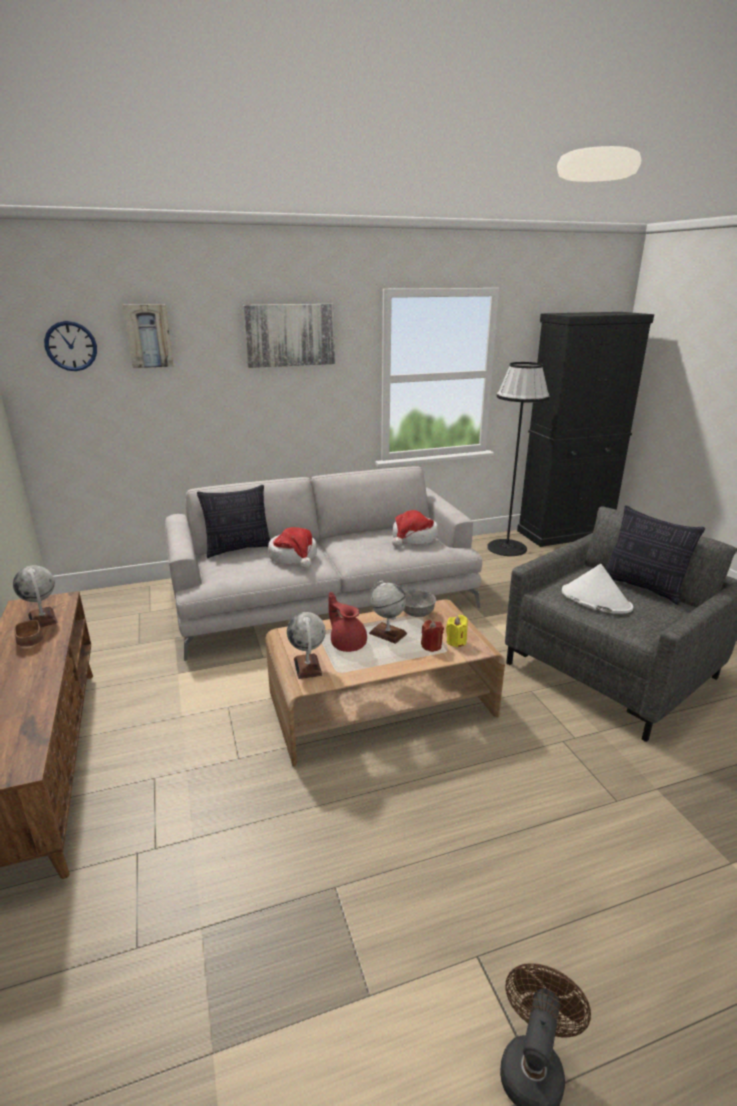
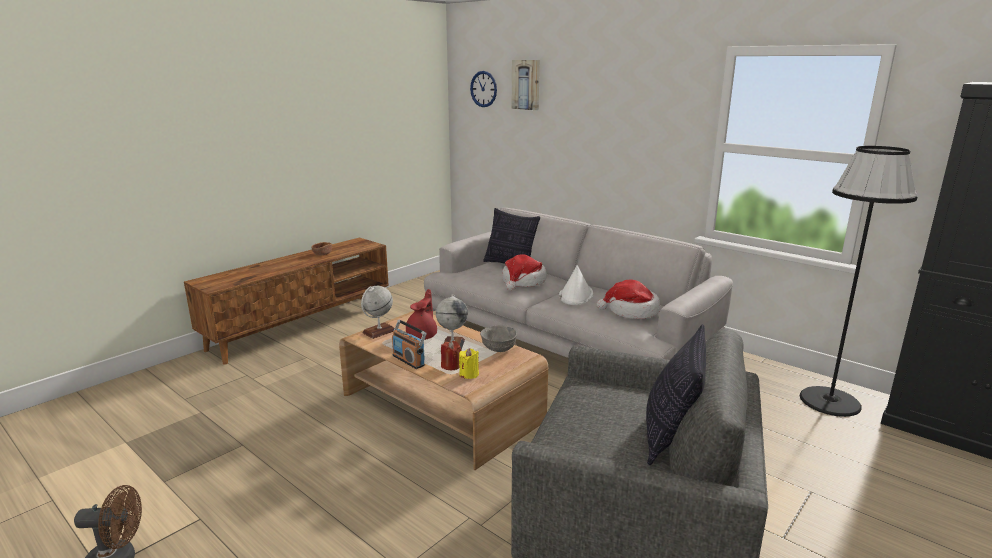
camera: 60 degrees right, 5 degrees down
globe [13,565,58,628] -> none
picture [243,304,335,368] -> none
white hat [562,564,633,614] -> white hat moved to [559,265,593,305]
none -> radio [392,320,427,369]

